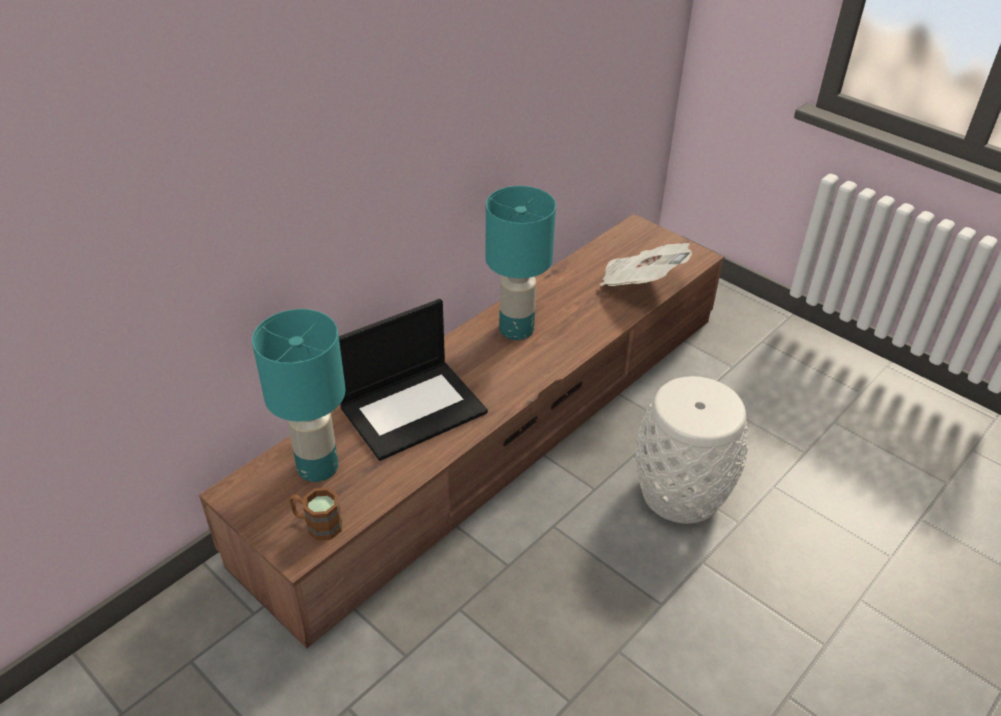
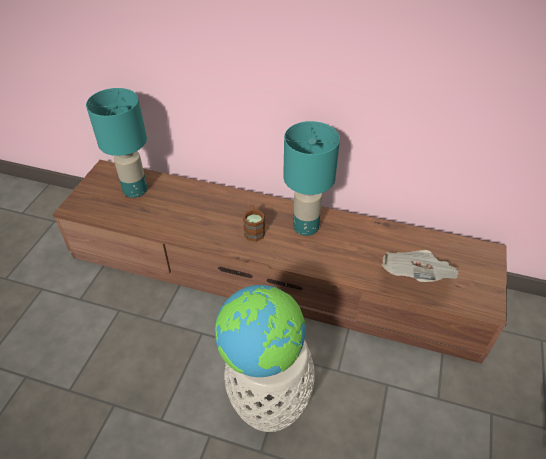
camera: 65 degrees right, 5 degrees up
brown mug [290,488,342,541] -> brown mug moved to [243,205,265,242]
laptop [339,299,488,461] -> none
none -> globe [215,285,305,377]

